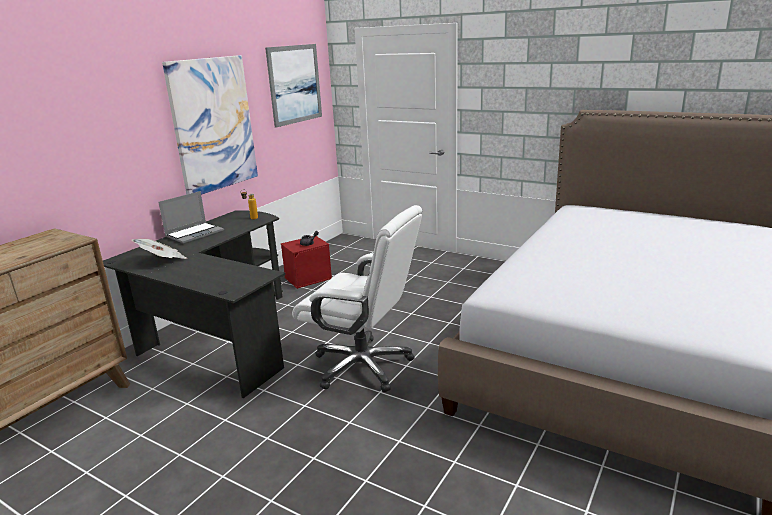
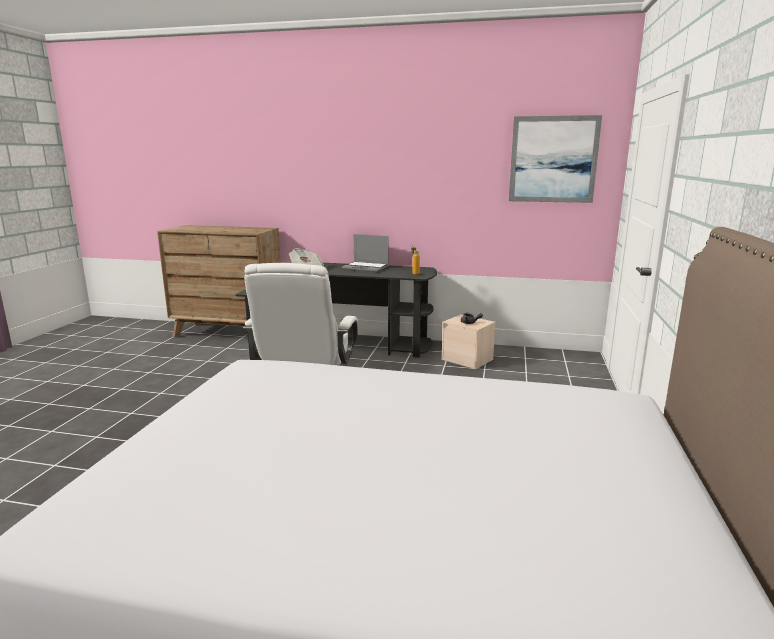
camera: 70 degrees right, 5 degrees down
picture [162,55,258,195] -> none
red storage box [281,236,332,289] -> beige storage box [441,314,496,369]

